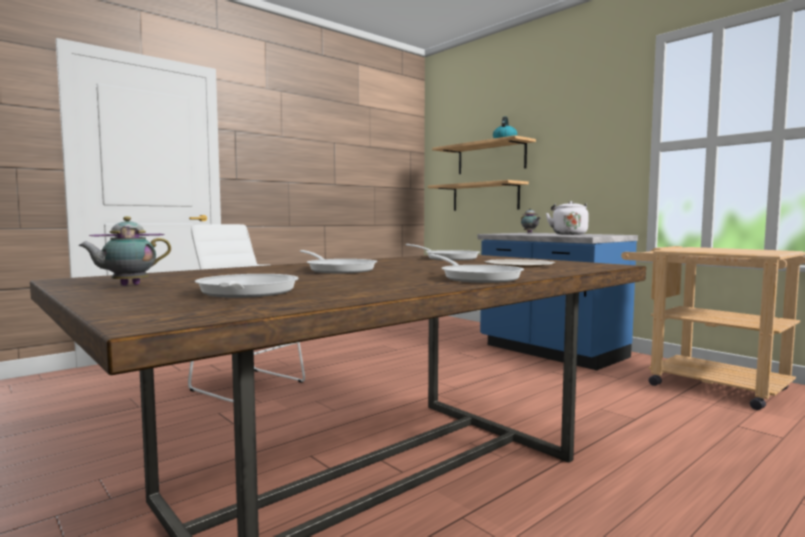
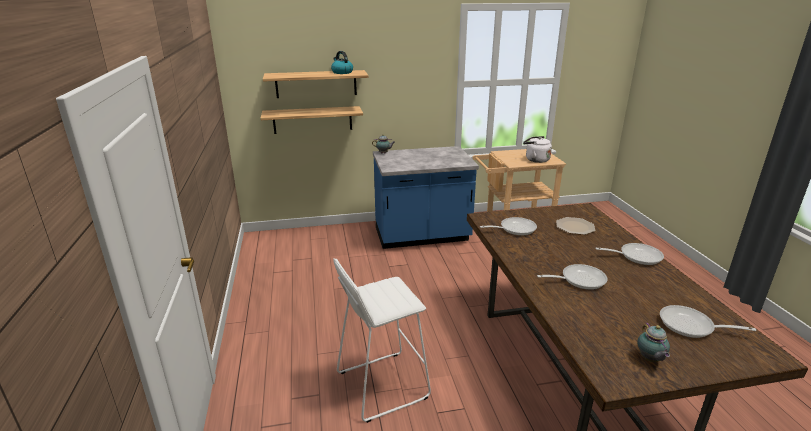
camera: 60 degrees left, 20 degrees up
white kettle [546,201,589,235] -> white kettle moved to [523,136,552,163]

